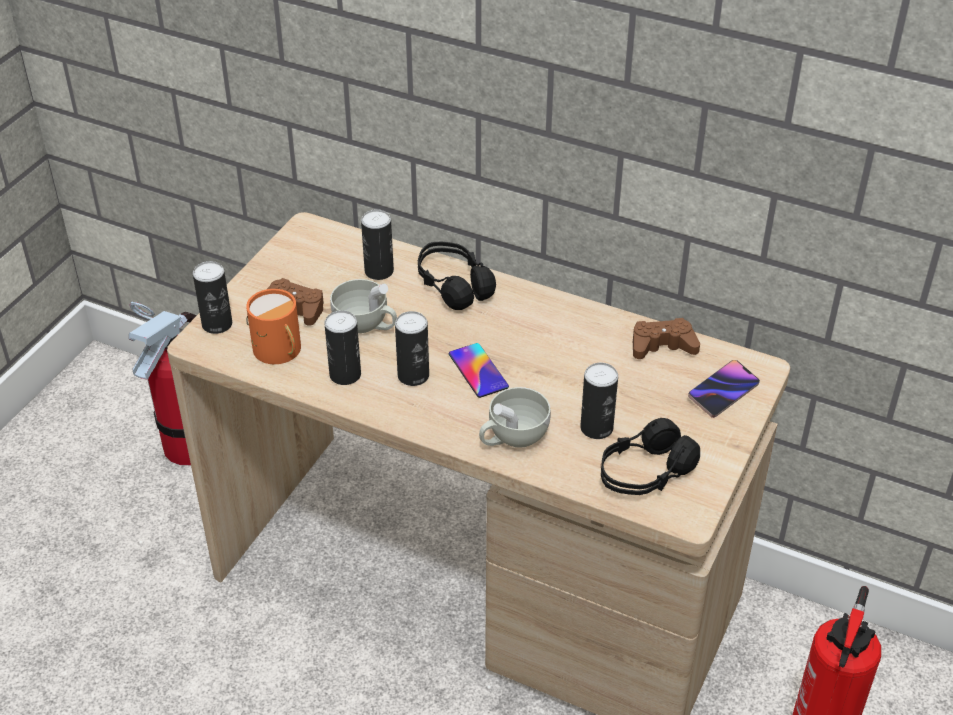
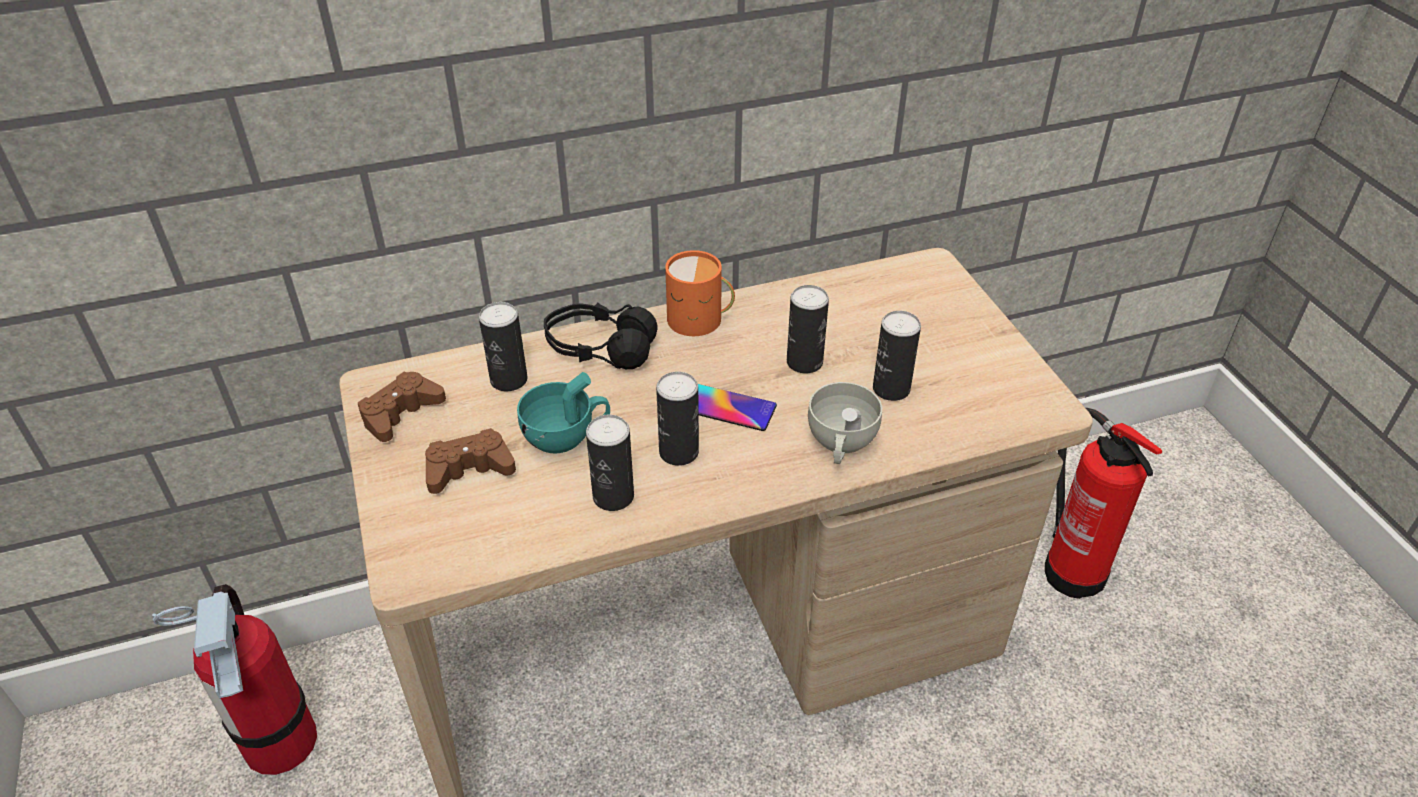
camera: 45 degrees left, 0 degrees up
can [193,261,232,334] -> can moved to [787,285,829,373]
orange mug [246,289,301,364] -> orange mug moved to [665,250,735,336]
white cup [330,279,397,333] -> turquoise cup [517,372,610,453]
black headphones [601,418,700,495] -> none
brown game controller [632,318,700,359] -> brown game controller moved to [358,372,446,442]
phone [688,360,760,418] -> none

